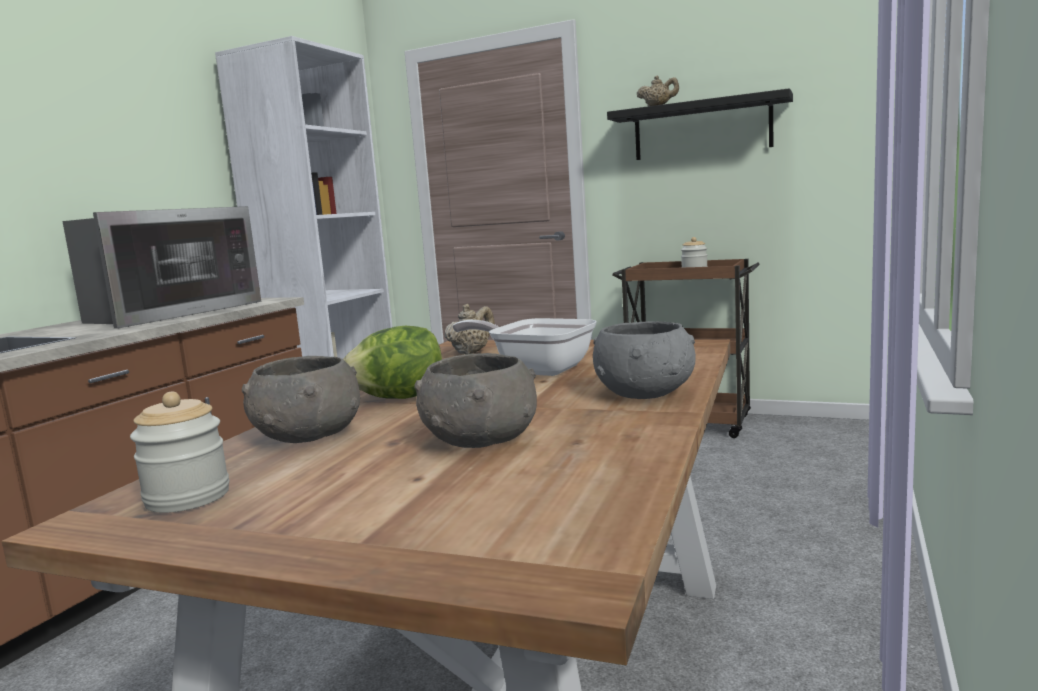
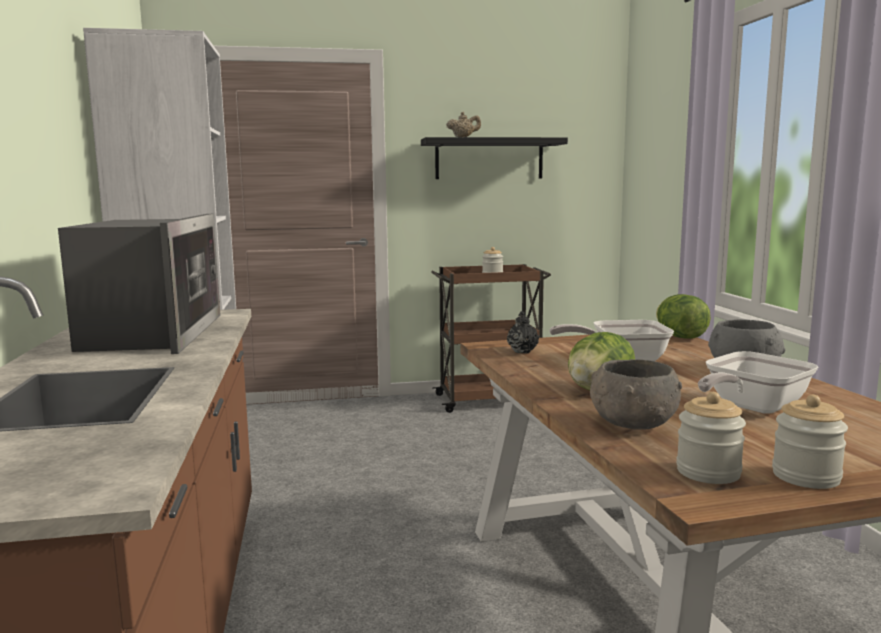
camera: 35 degrees left, 0 degrees up
grey bowl [415,353,537,448] -> frying pan [698,351,818,414]
beige teapot [445,304,495,354] -> black teapot [507,311,539,353]
none -> lettuce [656,294,711,339]
none -> jar [772,395,848,489]

